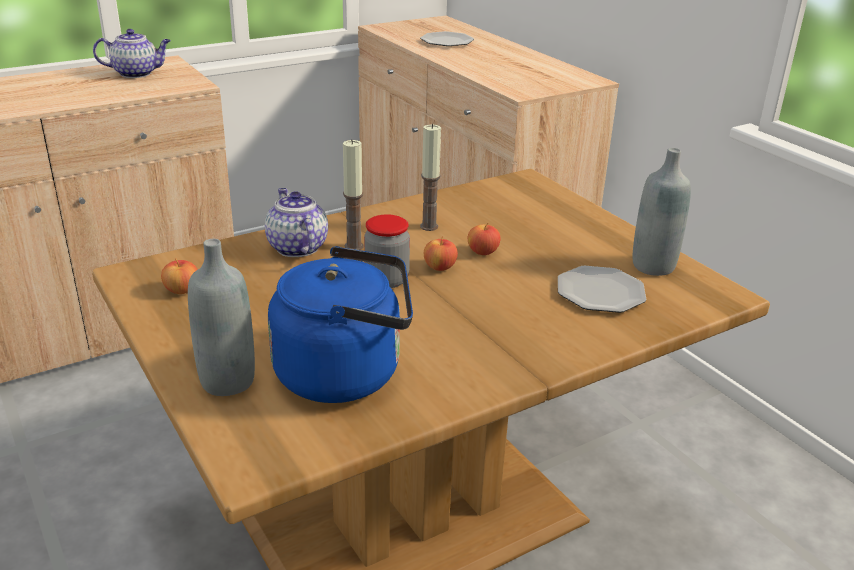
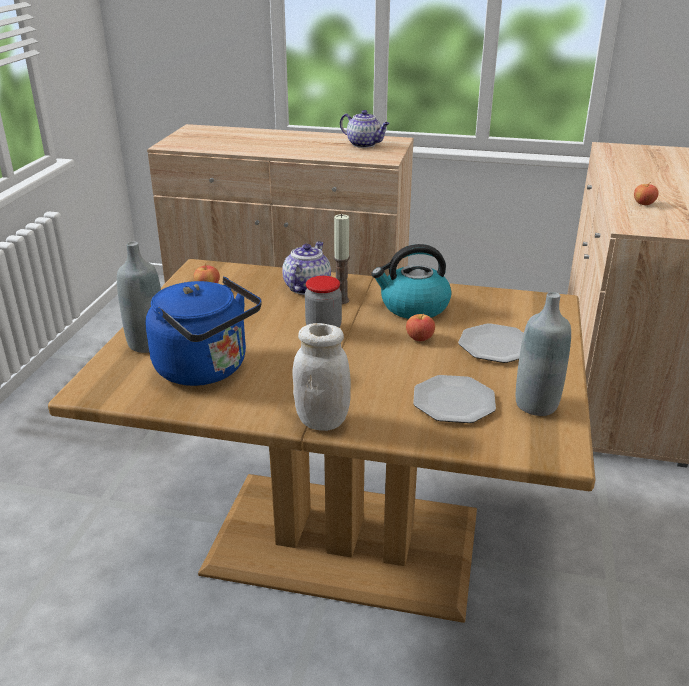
camera: 45 degrees right, 0 degrees up
plate [420,31,474,46] -> plate moved to [458,323,524,363]
candle [420,124,441,231] -> kettle [371,244,452,319]
apple [424,236,458,271] -> apple moved to [634,182,659,205]
none -> white jar [293,323,351,431]

